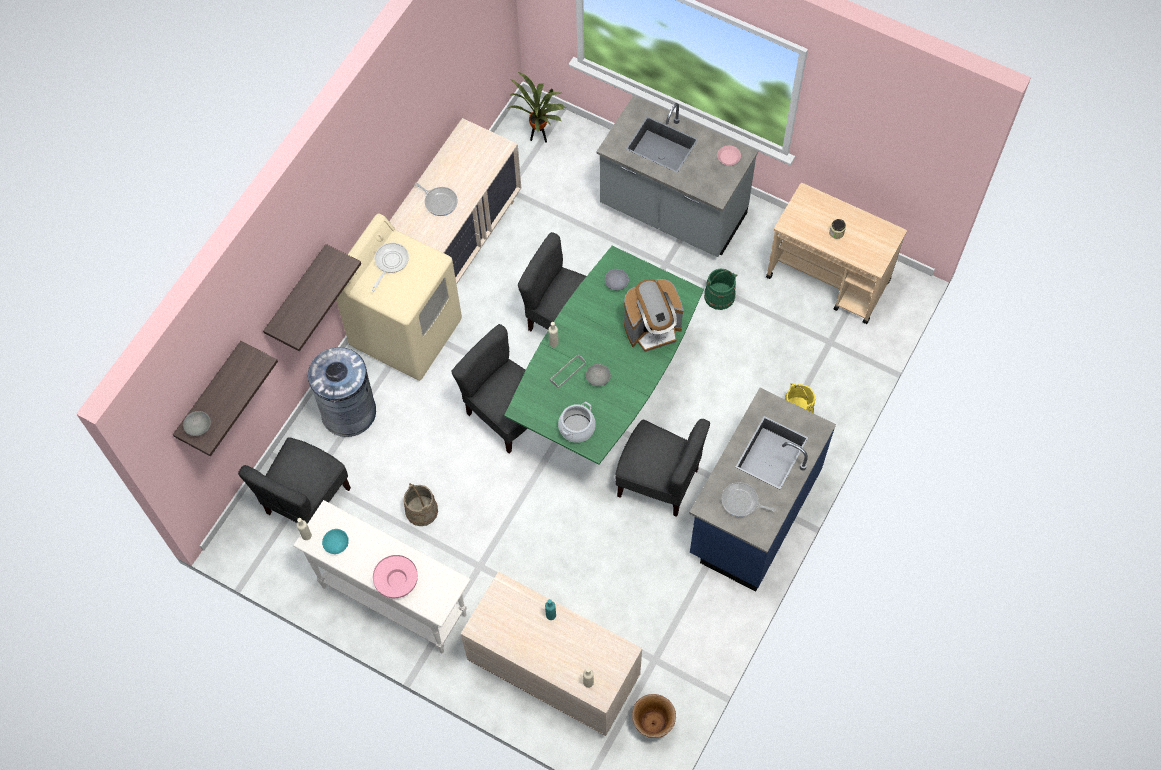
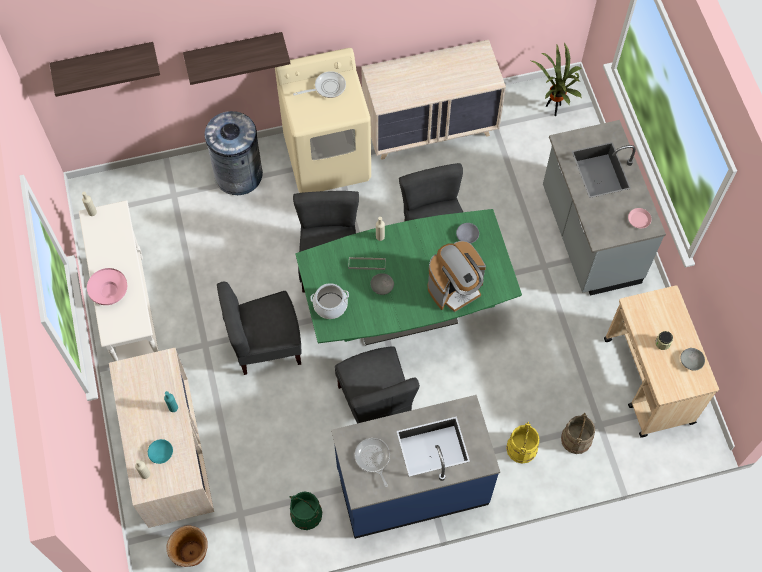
camera: 45 degrees right, 0 degrees up
grey bowl [183,411,211,436] -> grey bowl moved to [680,348,705,370]
grey chair [238,437,351,524] -> grey chair moved to [217,282,301,375]
turquoise bowl [322,529,349,554] -> turquoise bowl moved to [148,439,173,464]
beige bucket [404,483,438,526] -> beige bucket moved to [561,413,595,454]
frying pan [415,183,458,216] -> none
coffee machine [624,279,684,352] -> coffee machine turned 60 degrees counterclockwise [428,241,486,312]
green bucket [704,269,738,310] -> green bucket moved to [290,492,322,530]

